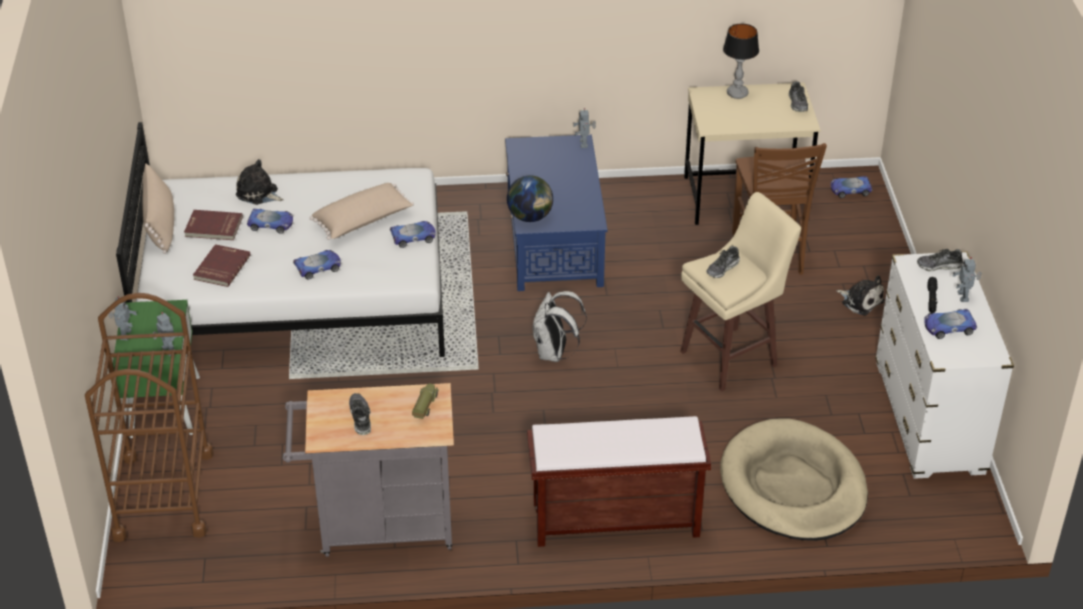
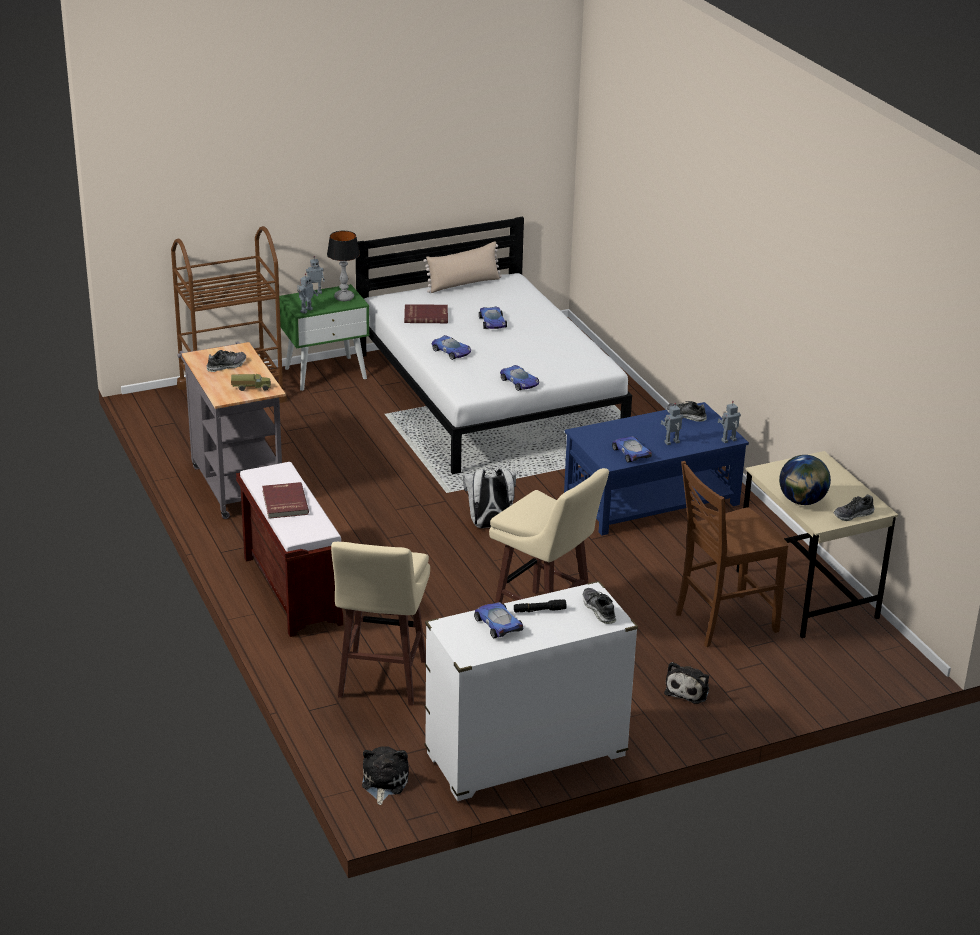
camera: 70 degrees right, 10 degrees down
red book [184,210,243,240] -> red book moved to [262,482,309,519]
plush toy [236,159,284,205] -> plush toy moved to [362,746,409,805]
beige pillow [310,183,414,240] -> none
globe [507,176,553,222] -> globe moved to [779,455,831,505]
shoe [706,246,740,278] -> shoe moved to [667,401,707,422]
beige dog bed [720,418,868,541] -> beige stool [331,542,430,706]
table lamp [723,24,759,99] -> table lamp moved to [327,231,360,301]
toy car [831,176,872,198] -> toy car moved to [612,436,652,462]
toy robot [952,257,982,302] -> toy robot moved to [661,403,684,445]

